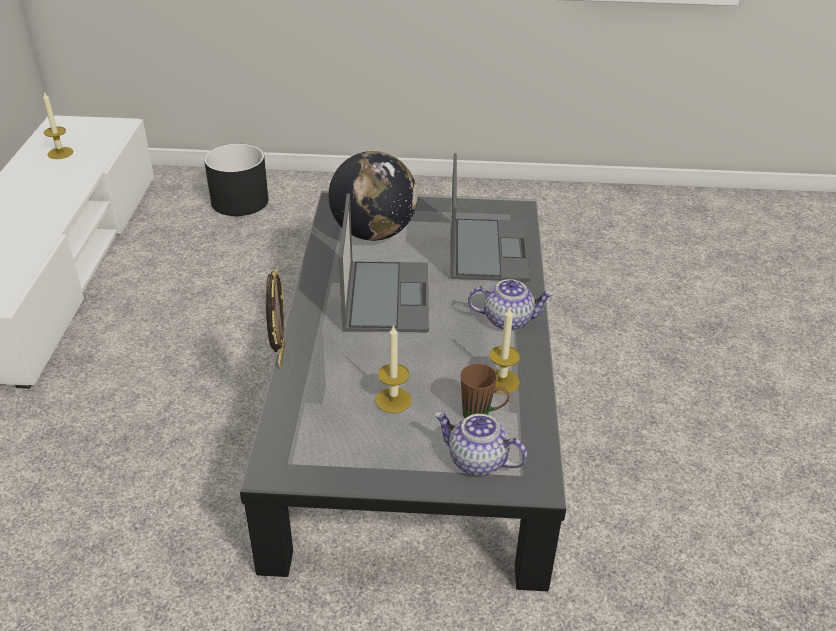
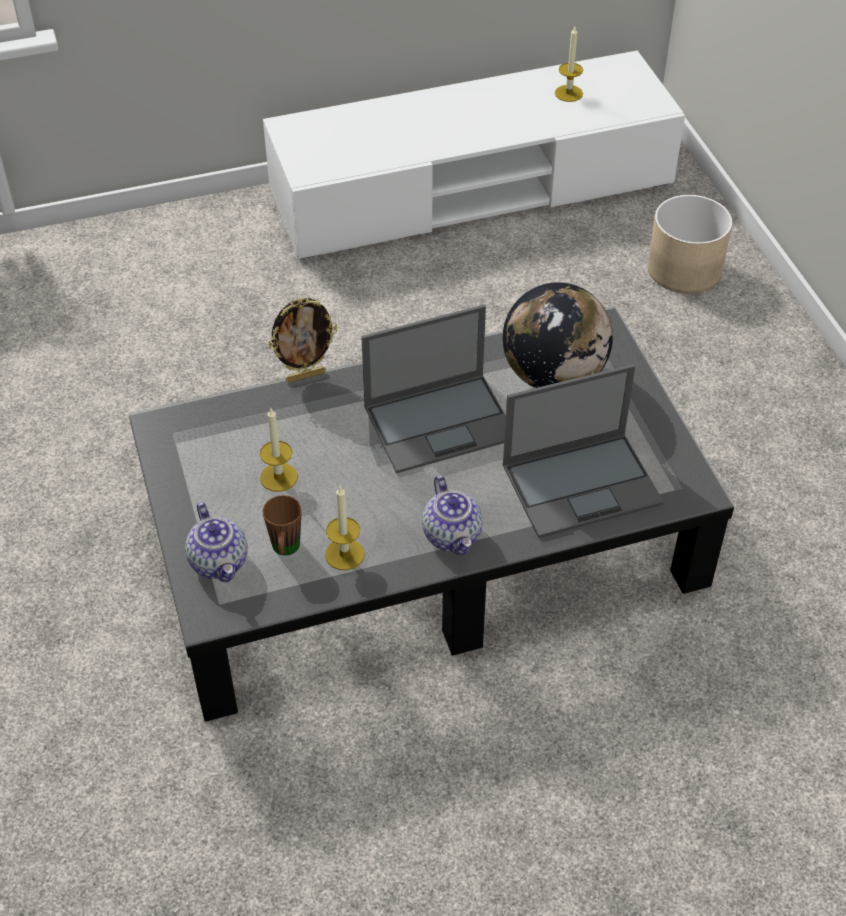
camera: 70 degrees right, 10 degrees up
black planter [204,144,268,216] -> beige planter [648,195,733,294]
teapot [434,412,527,476] -> teapot turned 150 degrees clockwise [185,502,248,583]

